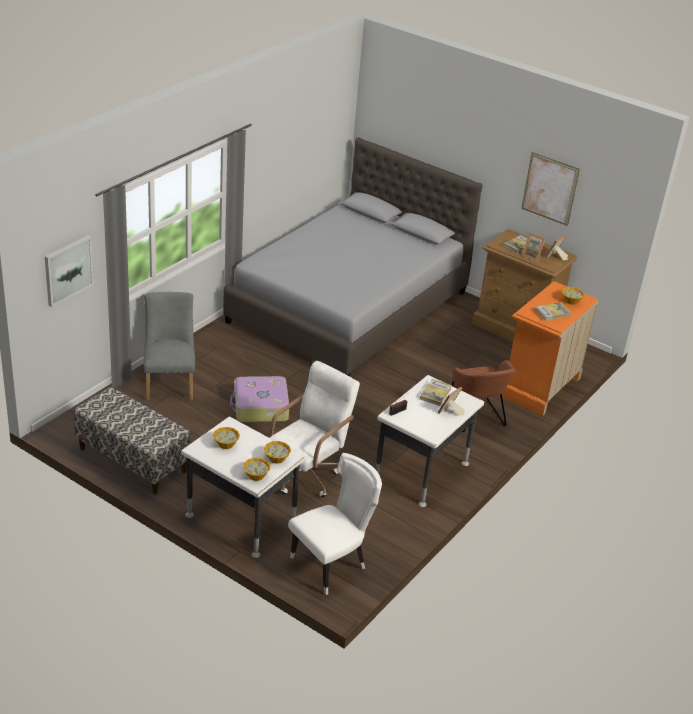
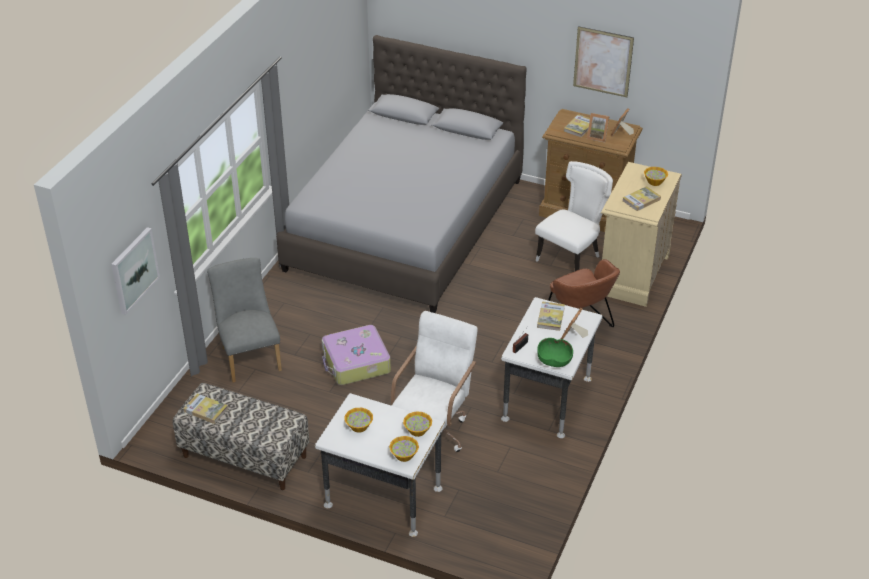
camera: 10 degrees left, 5 degrees up
white chair [288,453,382,595] -> white chair moved to [535,161,613,271]
orange dresser [499,281,600,416] -> beige dresser [601,162,682,307]
none -> book [184,393,228,424]
none -> green bowl [537,338,573,367]

